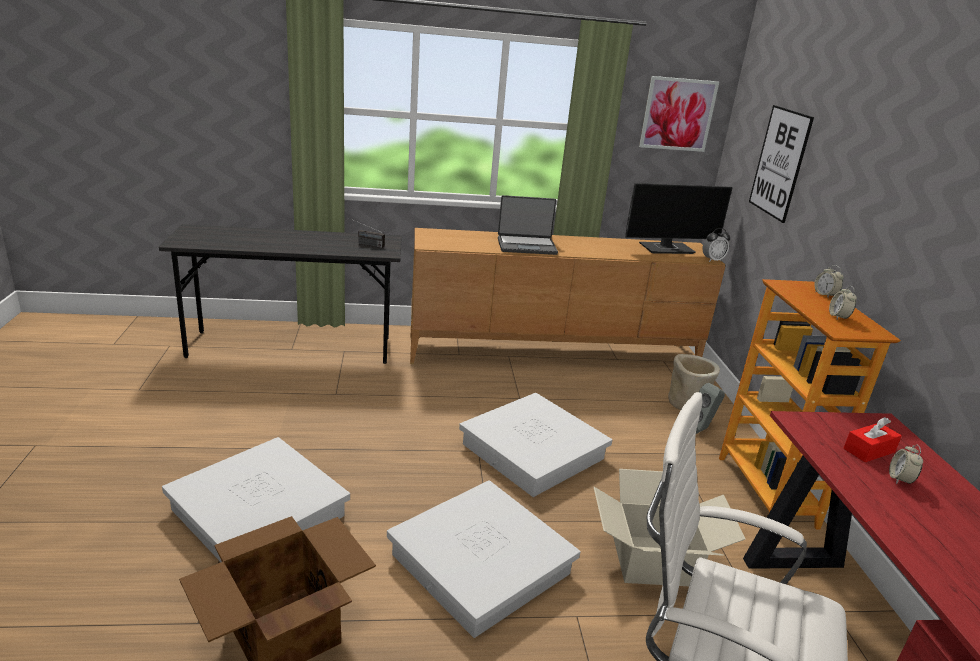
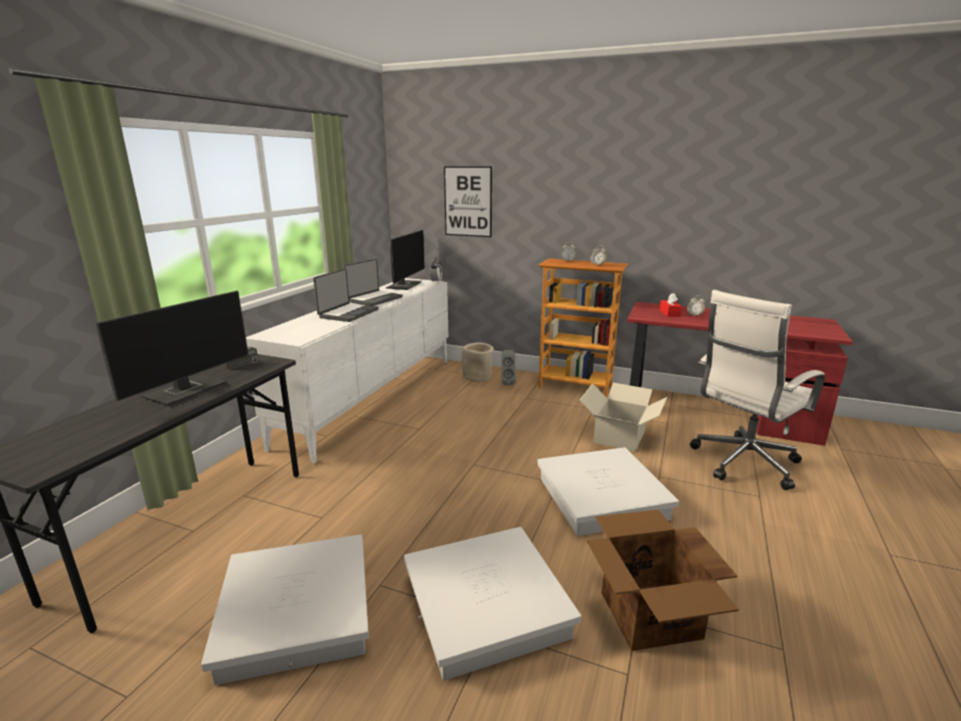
camera: 60 degrees left, 5 degrees down
brown cabinet [410,228,725,364] -> white cabinet [246,278,448,463]
white storage box [459,393,612,497] -> white storage box moved to [201,534,369,685]
picture [639,76,719,152] -> none
none -> monitor [96,291,249,406]
none -> laptop [343,259,403,306]

